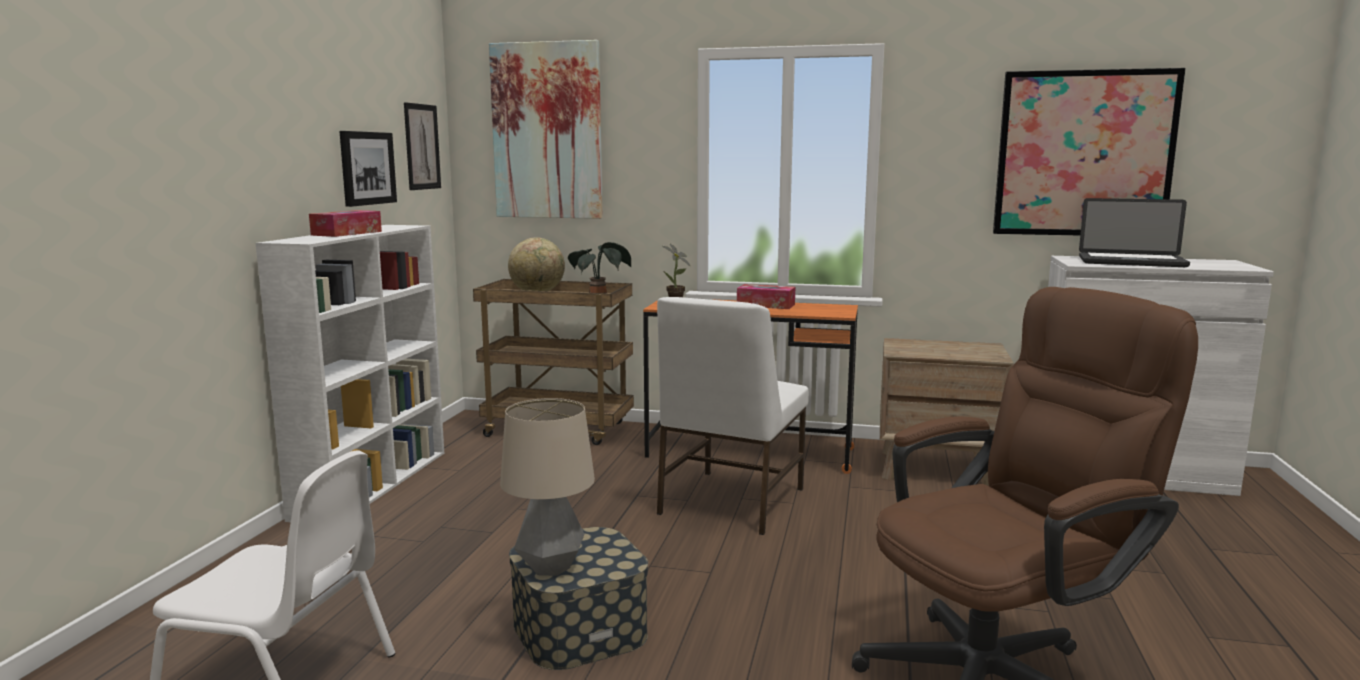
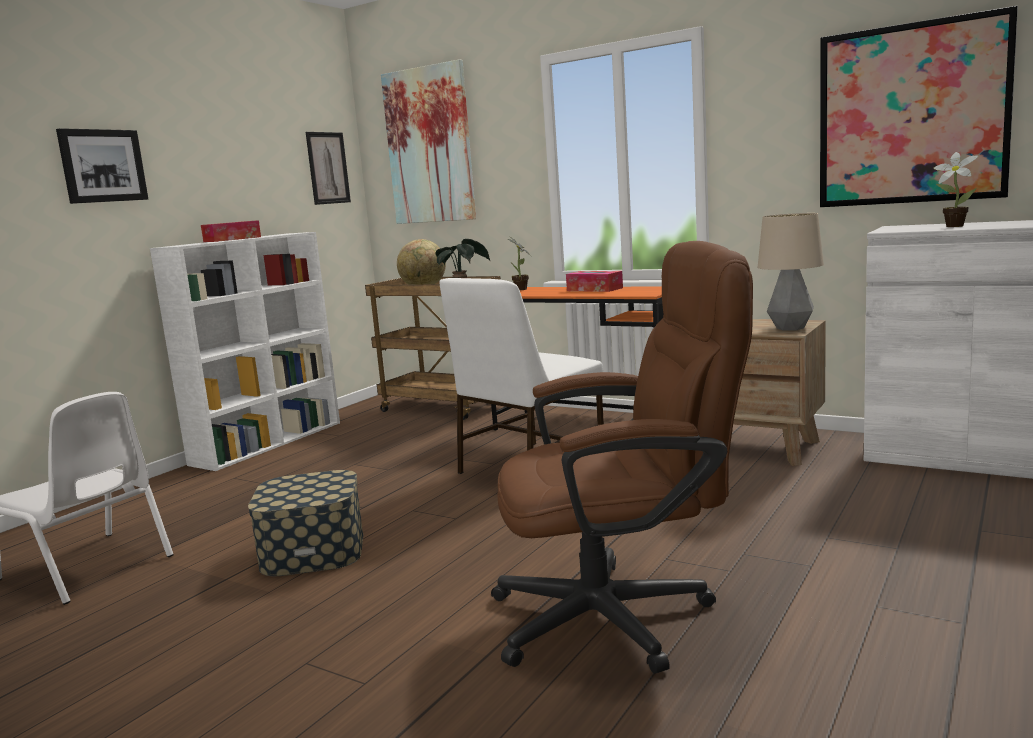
camera: 20 degrees right, 0 degrees up
picture [339,131,397,207] -> picture moved to [56,128,148,204]
table lamp [500,398,595,576] -> table lamp moved to [757,213,824,331]
laptop [1079,198,1190,267] -> potted plant [934,152,978,227]

